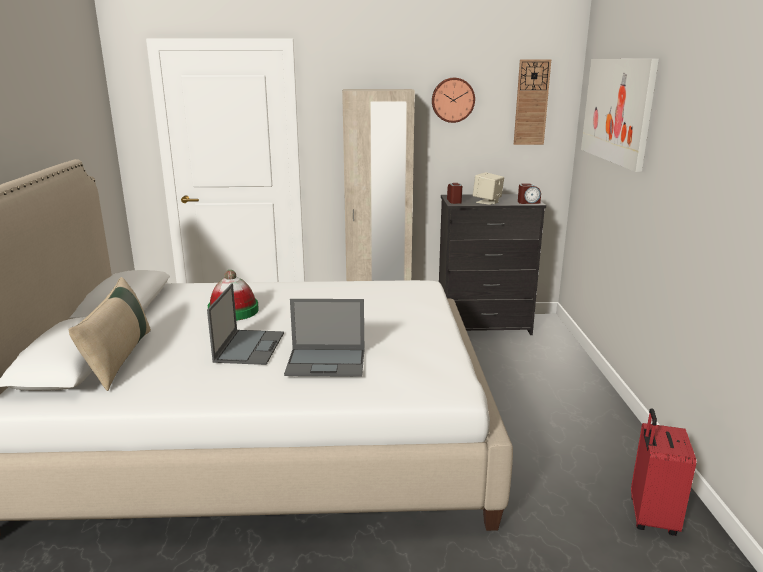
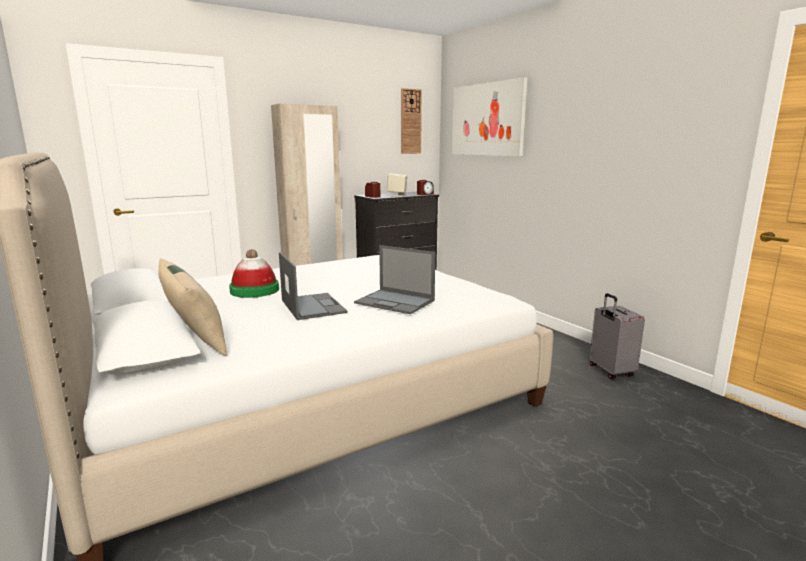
camera: 30 degrees left, 5 degrees down
laptop [284,299,364,377] -> laptop turned 60 degrees clockwise [354,245,435,314]
wall clock [432,78,475,123] -> none
red suitcase [631,408,696,536] -> grey suitcase [590,293,645,379]

